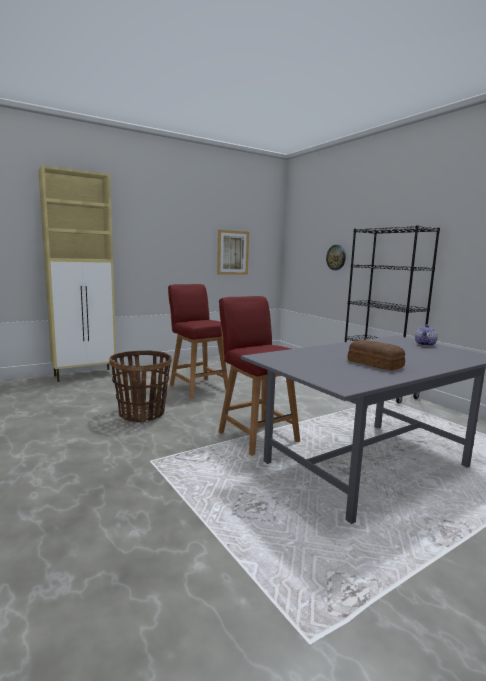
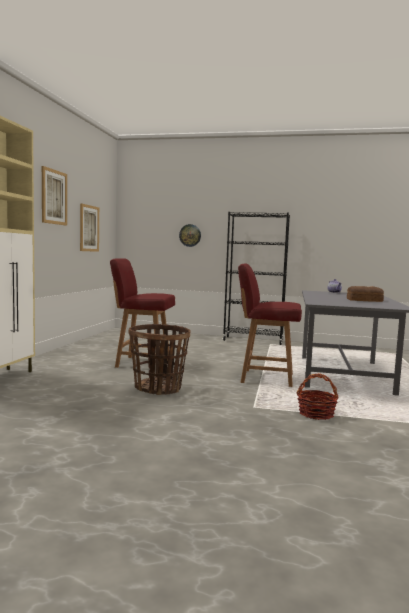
camera: 45 degrees left, 5 degrees down
none -> picture [42,166,67,226]
none -> basket [296,373,339,420]

